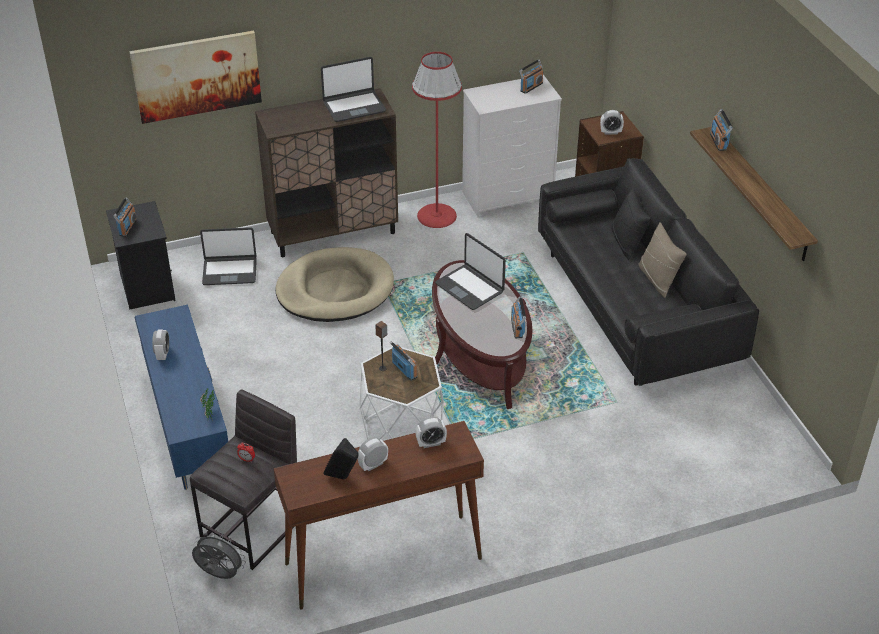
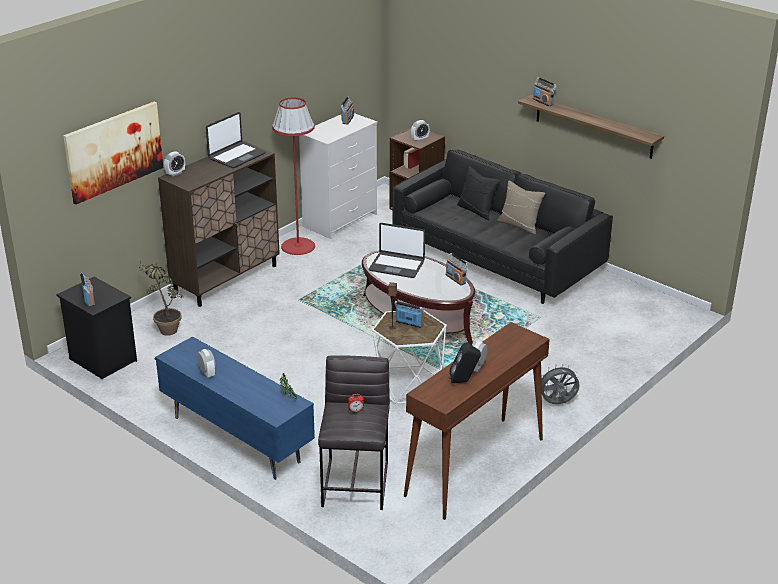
camera: 30 degrees left, 10 degrees down
grey fan [192,532,246,579] -> grey fan moved to [541,364,580,404]
laptop [200,227,257,285] -> potted plant [139,260,184,336]
beige dog bed [275,247,394,322] -> none
alarm clock [415,417,447,448] -> alarm clock moved to [164,151,185,177]

